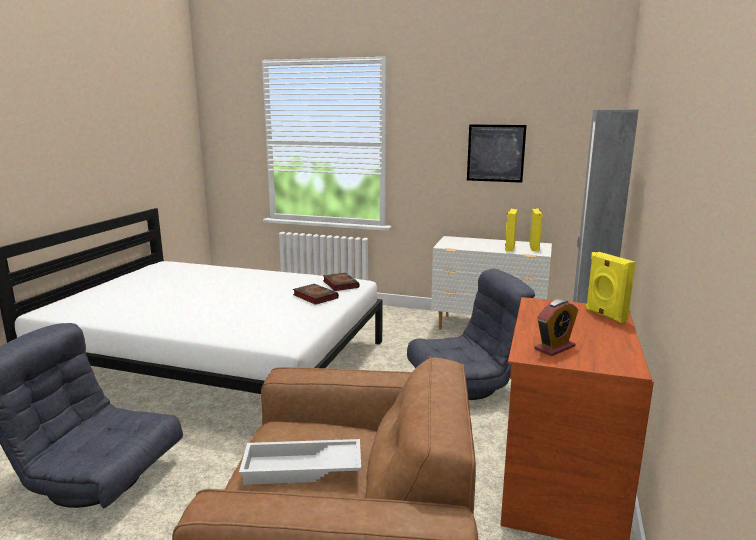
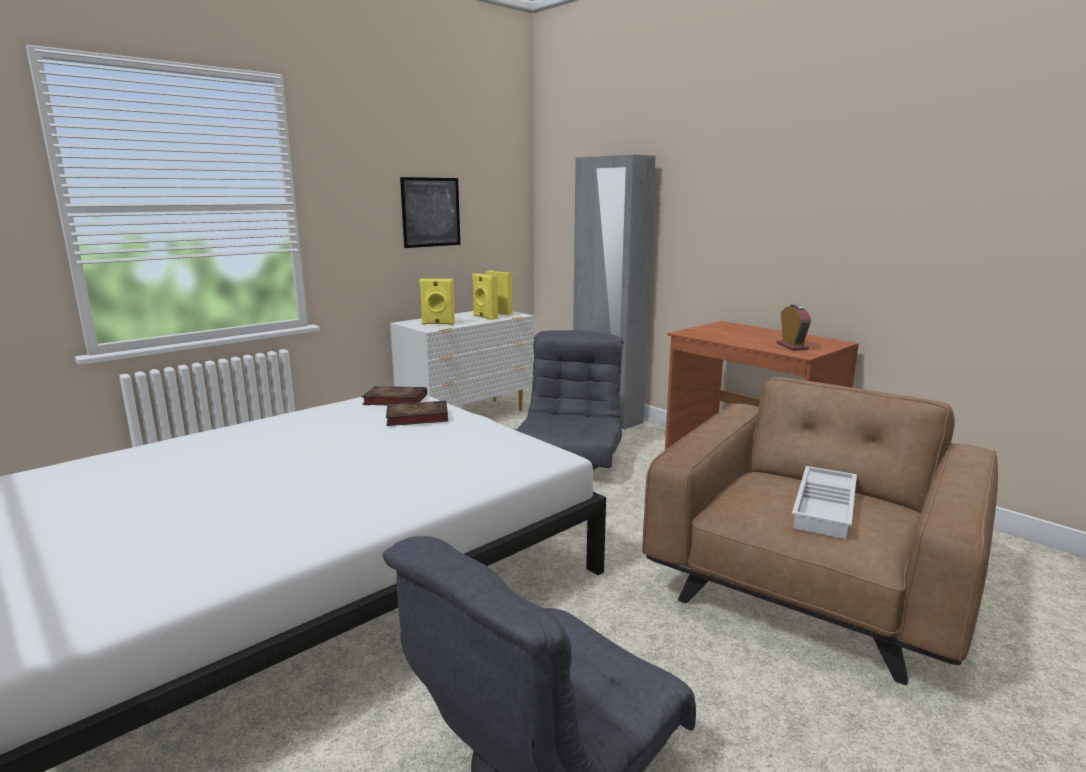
camera: 60 degrees left, 0 degrees up
yellow speaker [586,252,636,323] -> yellow speaker moved to [419,279,455,325]

